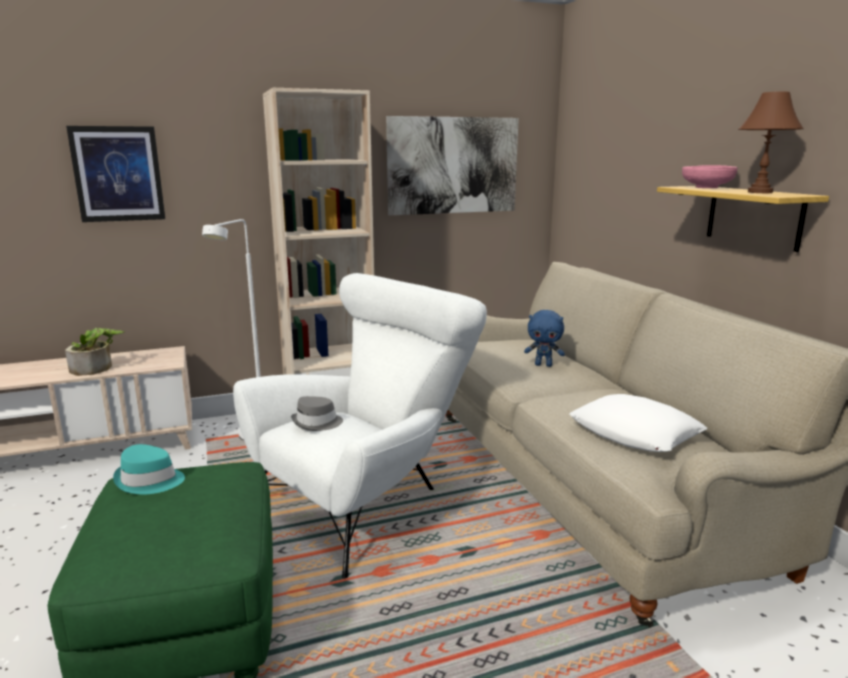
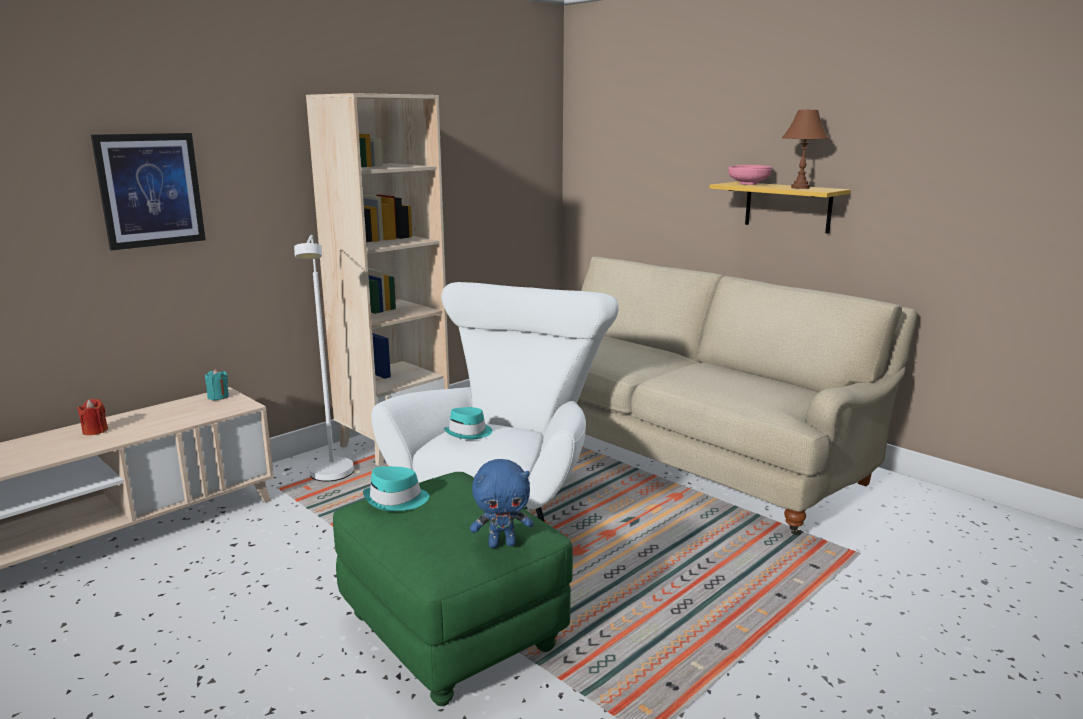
camera: 25 degrees left, 0 degrees up
potted plant [65,328,125,376] -> none
grey hat [291,396,343,431] -> turquoise hat [444,407,492,440]
picture [386,116,519,215] -> none
blue plush toy [524,310,565,367] -> blue plush toy moved to [470,459,533,548]
white pillow [569,394,707,452] -> none
none -> red candle [77,399,108,435]
none -> turquoise candle [205,369,229,400]

